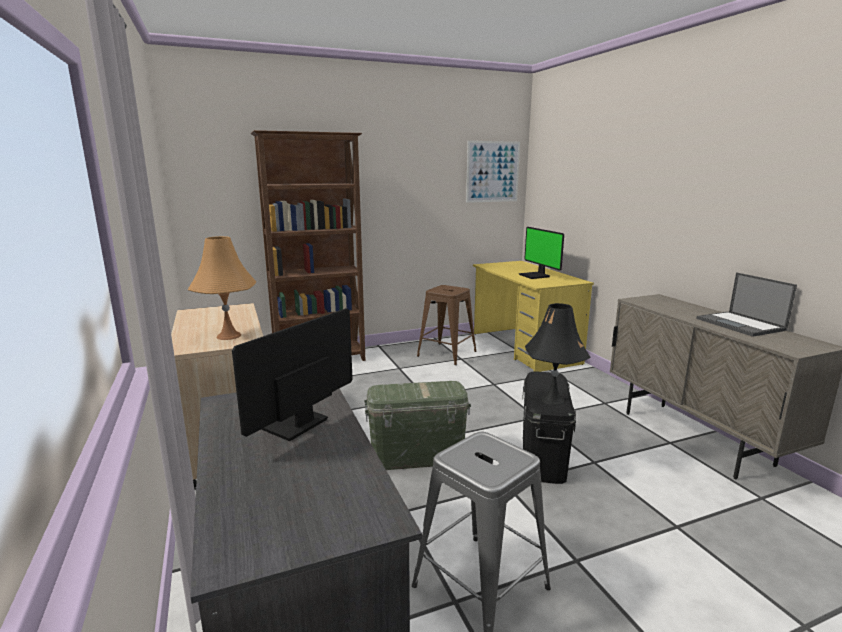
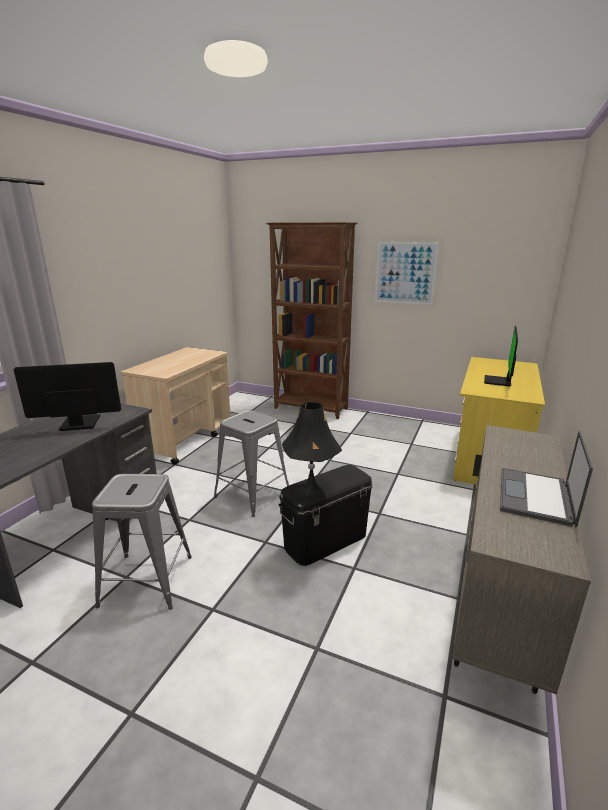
camera: 45 degrees right, 5 degrees up
orange table lamp [188,236,256,340] -> none
green storage box [364,381,471,470] -> grey stool [214,410,289,517]
brown stool [417,285,477,365] -> none
picture [466,141,520,203] -> picture moved to [375,242,439,305]

